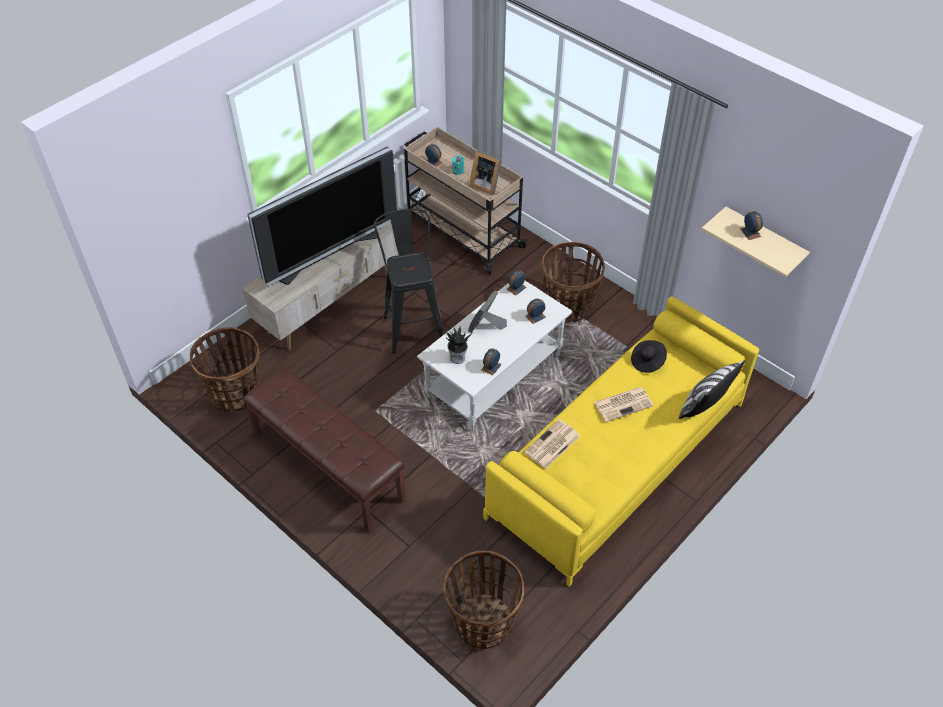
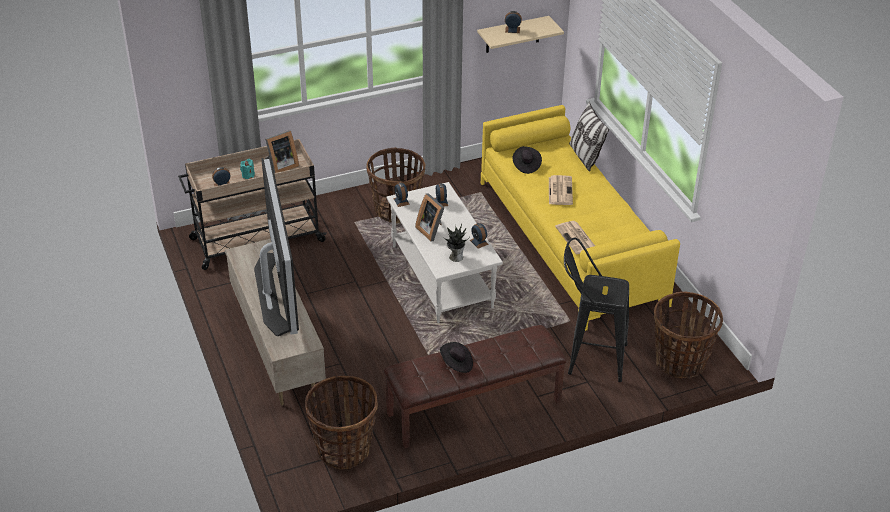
camera: 65 degrees left, 10 degrees down
black stool [374,209,443,353] -> black stool moved to [564,237,629,382]
none -> black hat [440,342,473,373]

